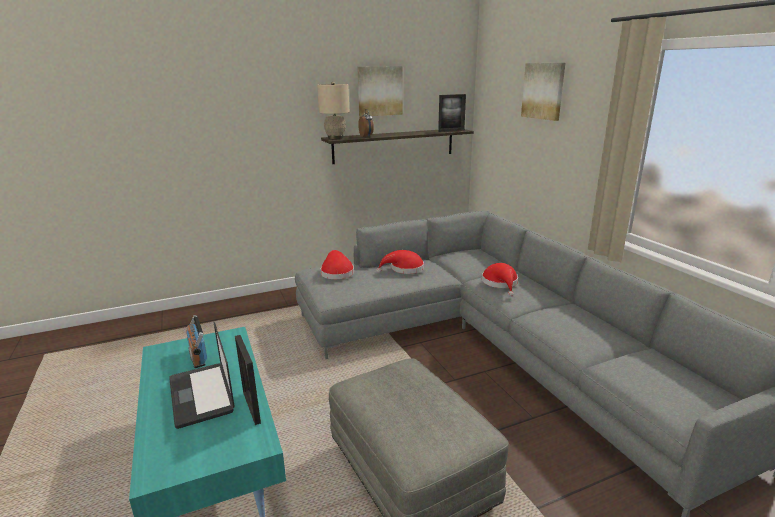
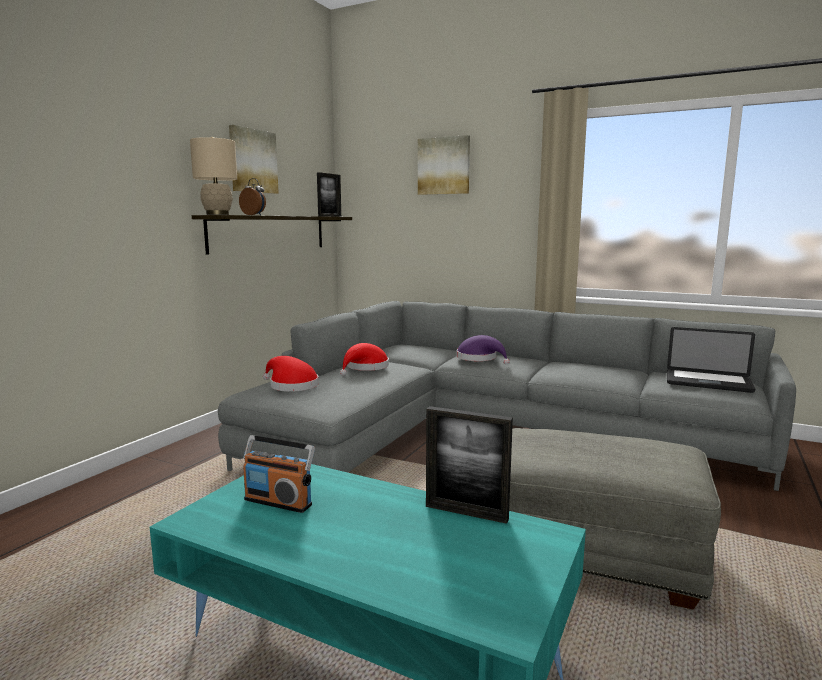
camera: 40 degrees left, 10 degrees down
laptop [169,322,234,429] -> laptop moved to [667,327,755,393]
red hat [482,263,518,297] -> purple hat [457,335,510,365]

